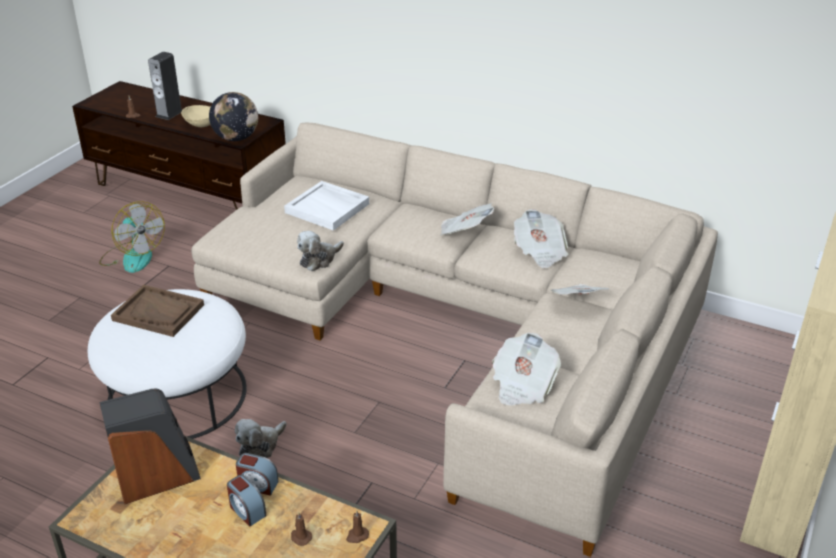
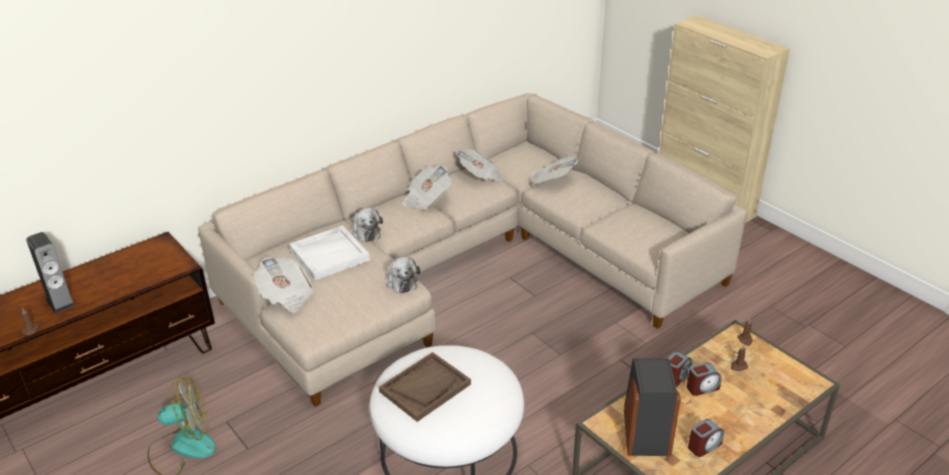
camera: 65 degrees left, 0 degrees up
beige bowl [181,105,211,127] -> none
globe [209,92,258,141] -> none
plush toy [235,419,287,458] -> plush toy moved to [352,208,383,242]
newspaper [492,332,561,405] -> newspaper moved to [254,257,315,313]
none -> alarm clock [688,419,724,457]

